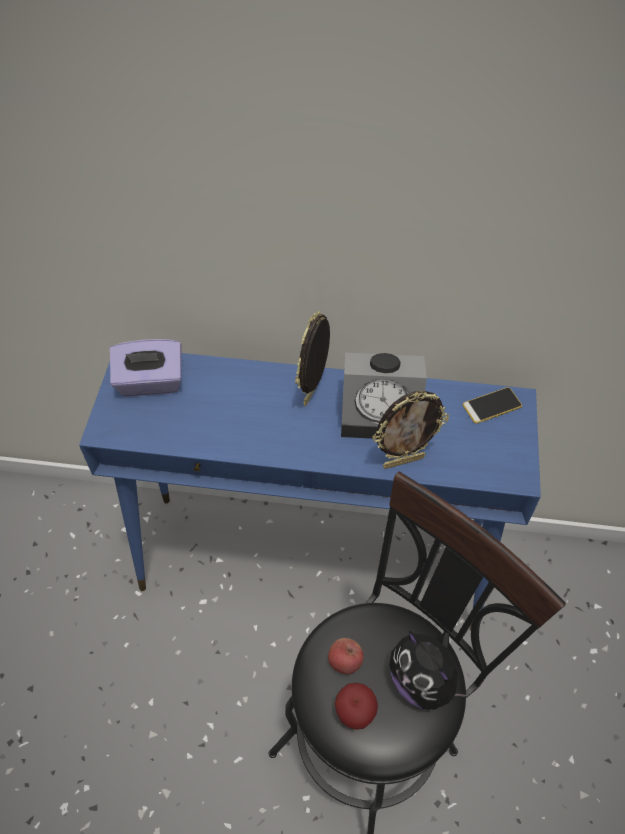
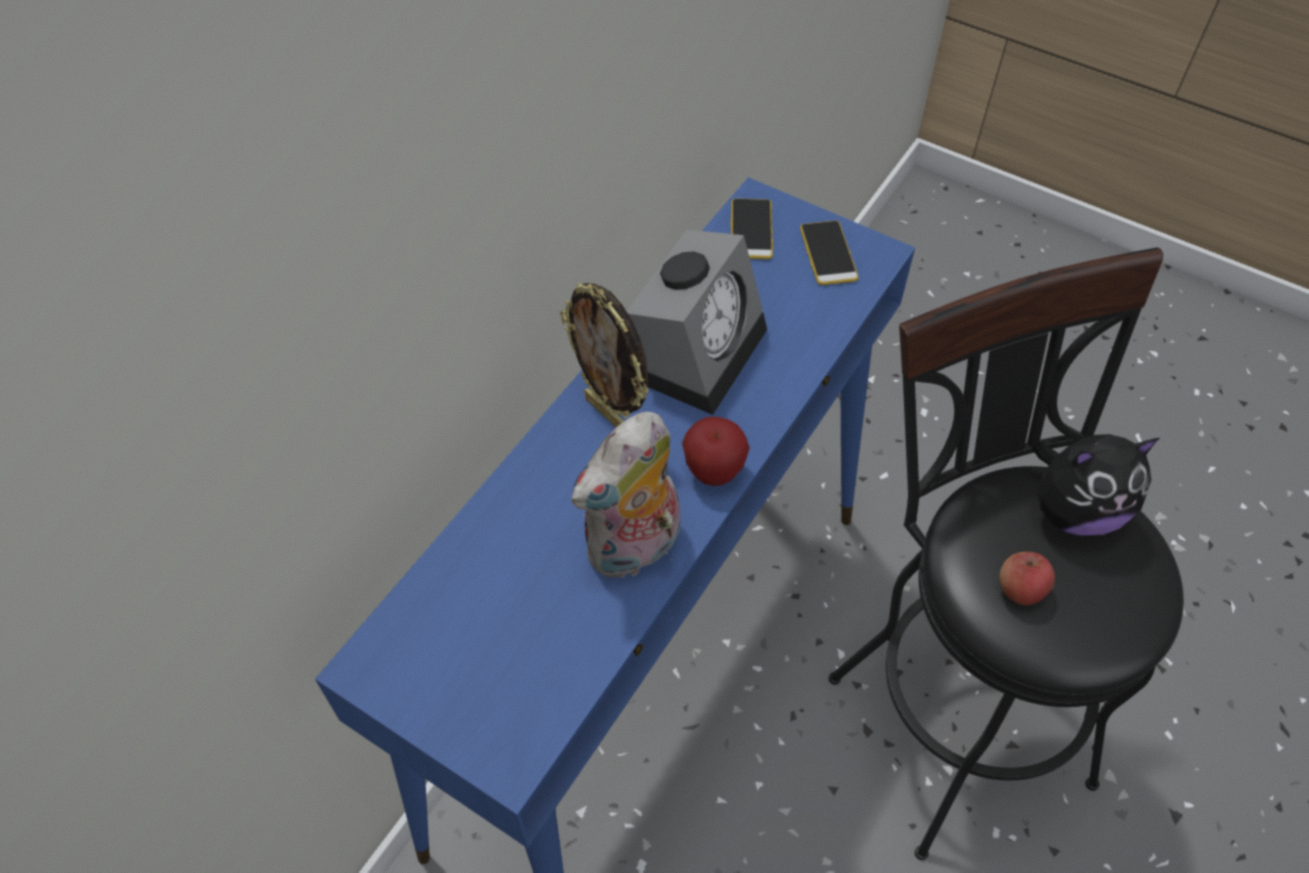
camera: 65 degrees left, 0 degrees up
purple tissue box [110,339,182,396] -> none
apple [335,683,378,730] -> apple moved to [682,417,750,486]
picture frame [373,391,449,469] -> none
none -> plush toy [571,412,680,578]
none -> phone [800,221,859,285]

